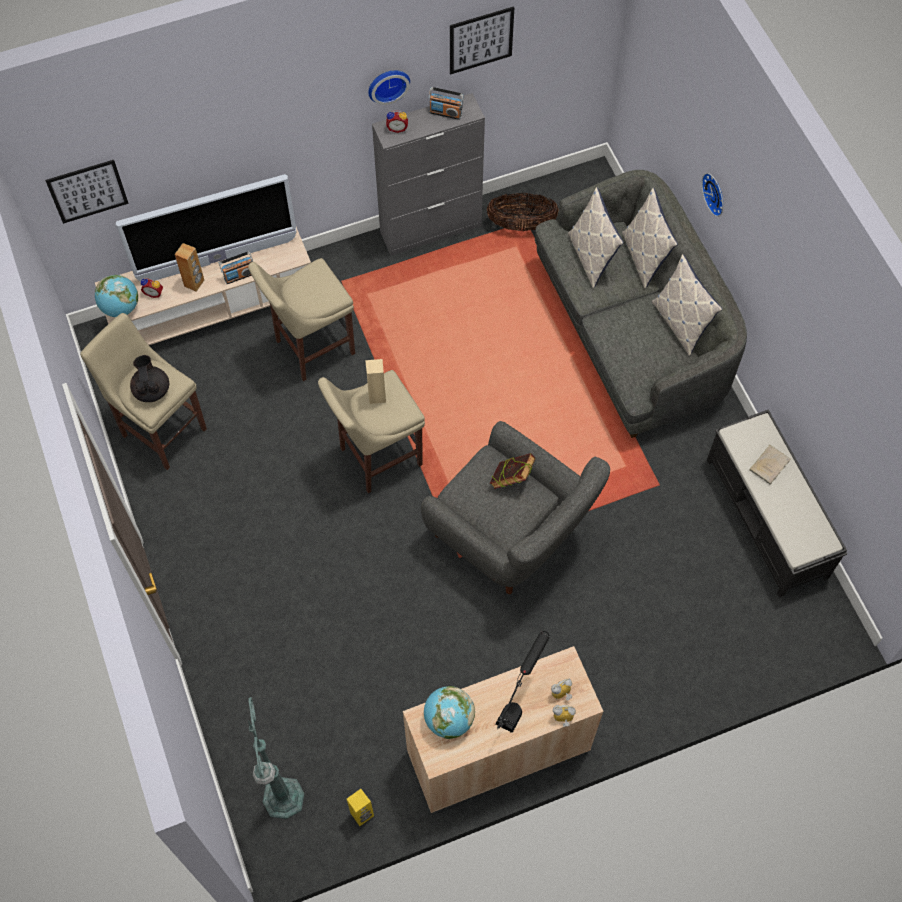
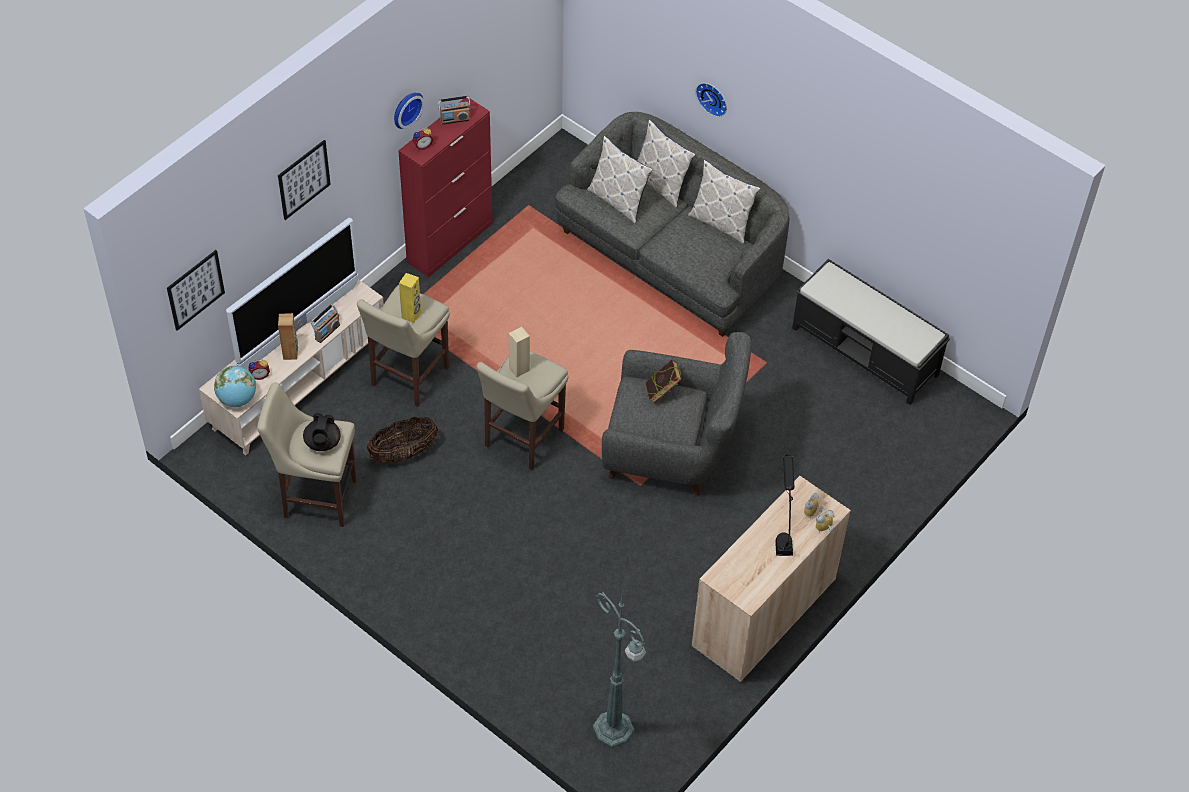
camera: 30 degrees left, 10 degrees down
black teapot [130,355,169,402] -> black teapot turned 135 degrees counterclockwise [303,413,341,451]
yellow speaker [347,789,374,826] -> yellow speaker moved to [399,273,421,323]
grey cabinet [372,93,485,256] -> red cabinet [398,98,493,278]
globe [424,686,475,739] -> none
picture [450,6,514,75] -> picture moved to [278,140,331,220]
basket [487,193,559,231] -> basket moved to [367,417,438,463]
beige book [750,445,790,485] -> none

